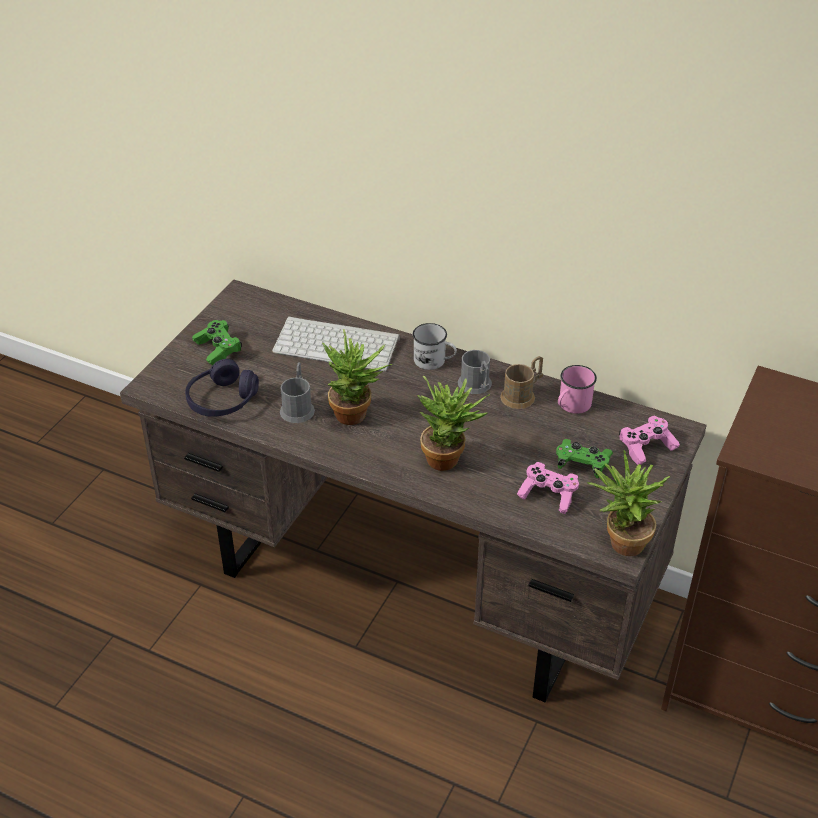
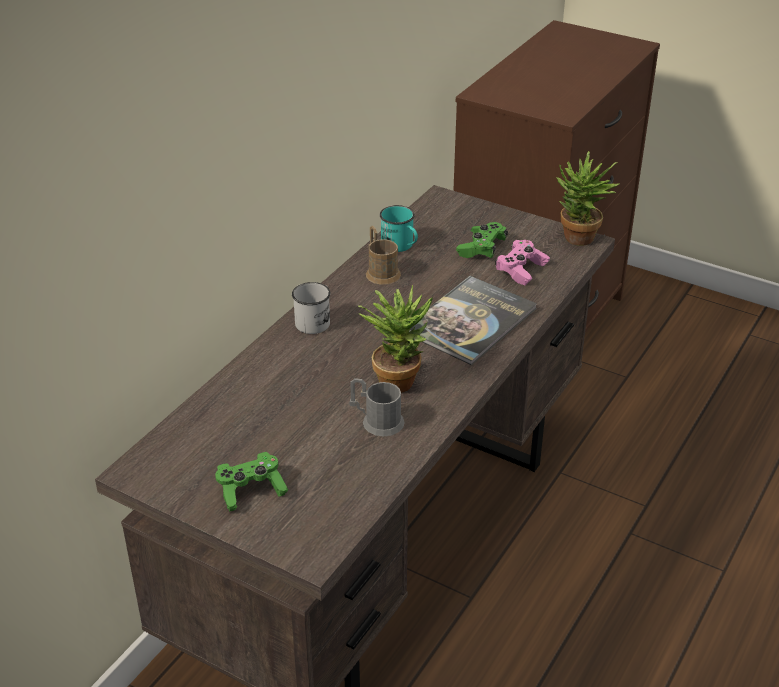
camera: 85 degrees left, 5 degrees down
purple headphones [185,359,259,417] -> none
keyboard [272,316,400,371] -> none
potted plant [417,375,490,471] -> book [409,276,537,365]
grey mug [458,350,492,394] -> none
pink mug [558,365,597,414] -> turquoise mug [380,205,418,252]
pink game controller [619,416,680,465] -> none

